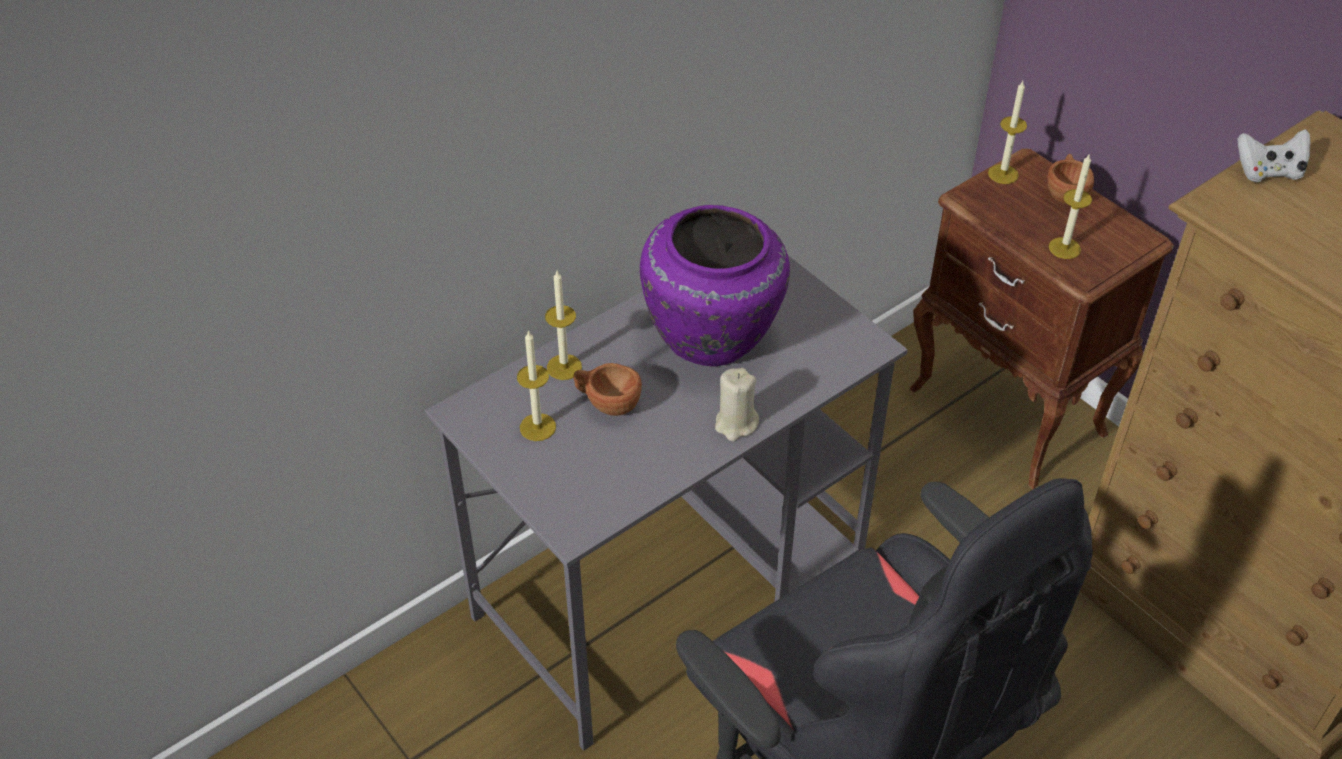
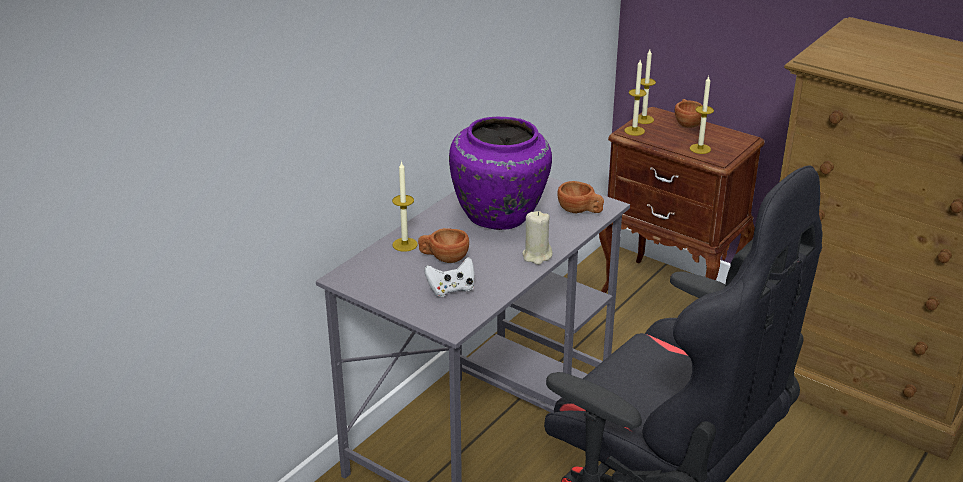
camera: 15 degrees left, 15 degrees down
candle [517,330,556,441] -> candle moved to [624,60,647,136]
white game controller [1237,129,1310,182] -> white game controller moved to [424,257,475,297]
none -> brown cup [558,181,604,213]

